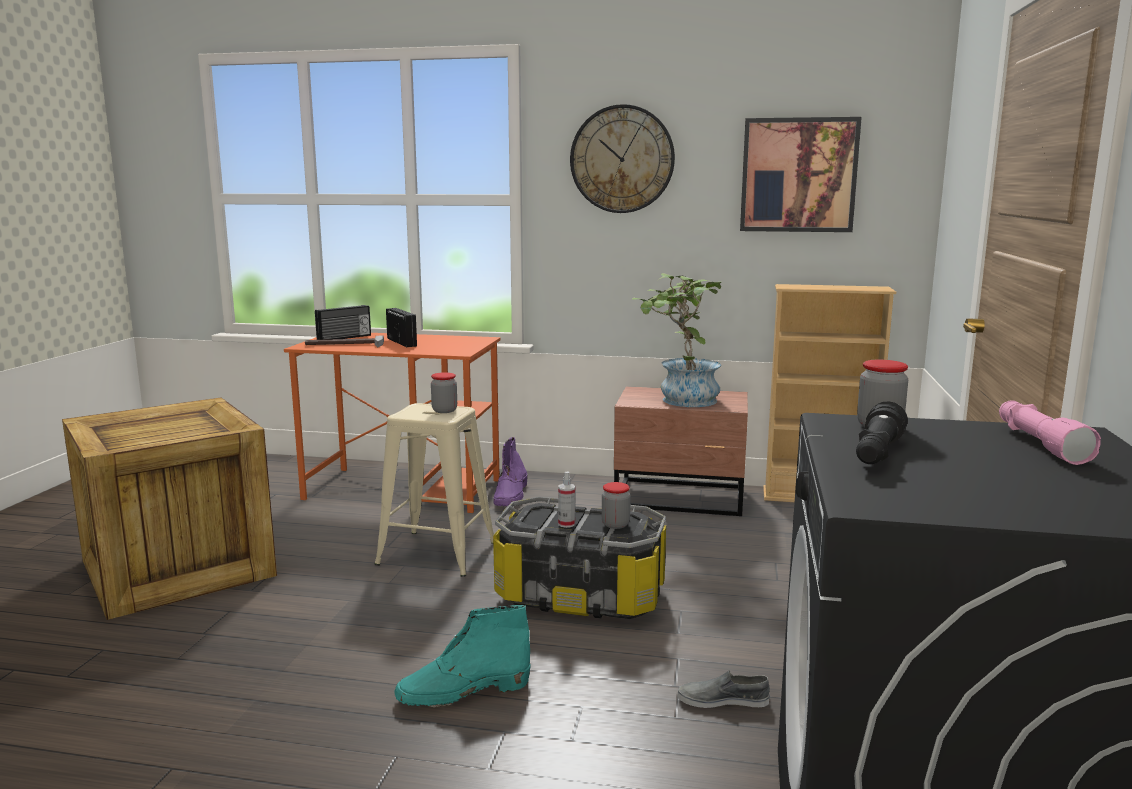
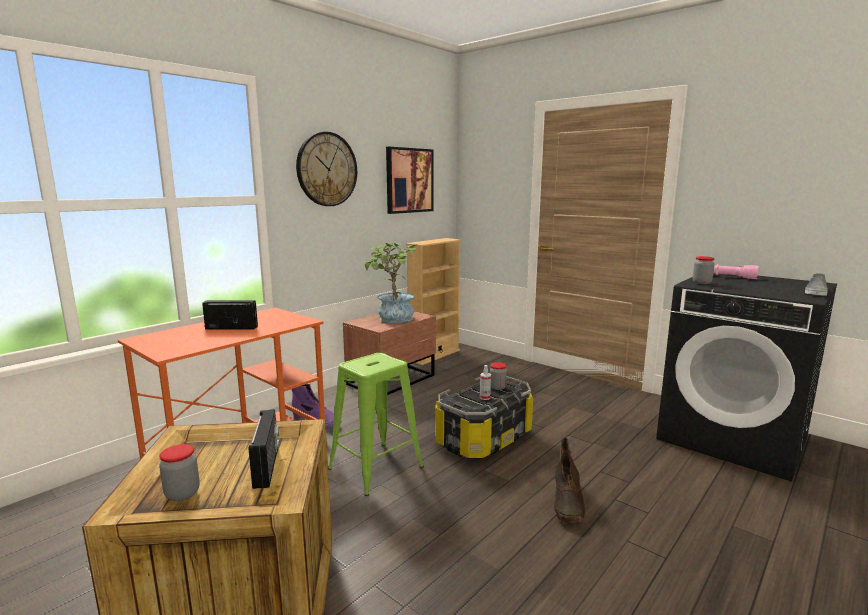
camera: 60 degrees left, 0 degrees up
hammer [305,336,384,347] -> none
radio [315,305,371,340] -> radio moved to [249,409,280,489]
beige stool [374,403,494,577] -> green stool [328,353,424,496]
turquoise boot [394,605,530,708] -> brown boot [554,437,586,524]
jar [431,372,457,413] -> jar moved to [159,444,199,501]
grey shoe [678,670,770,708] -> grey shoe moved to [805,273,828,296]
black flashlight [856,402,908,464] -> none

